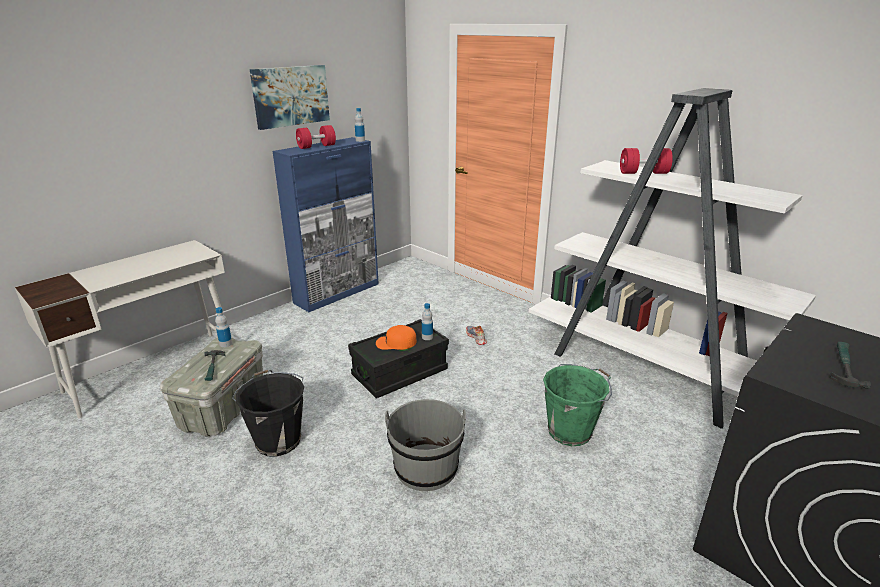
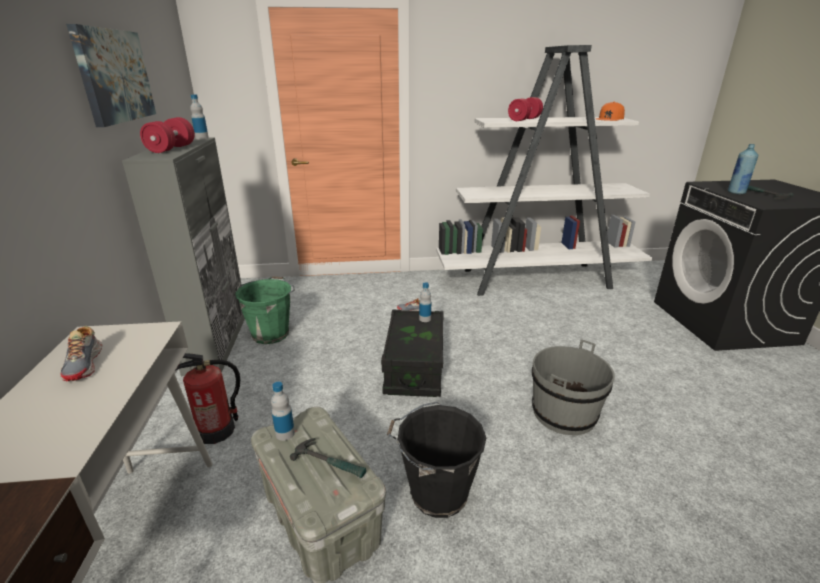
camera: 50 degrees left, 0 degrees up
blue cabinet [272,137,379,312] -> grey cabinet [122,137,245,376]
orange cap [376,325,417,350] -> orange cap moved to [596,102,625,121]
green bucket [543,364,612,446] -> green bucket moved to [235,276,295,344]
none -> shoe [60,326,102,381]
none -> fire extinguisher [175,353,240,444]
none -> blue bottle [728,144,758,194]

